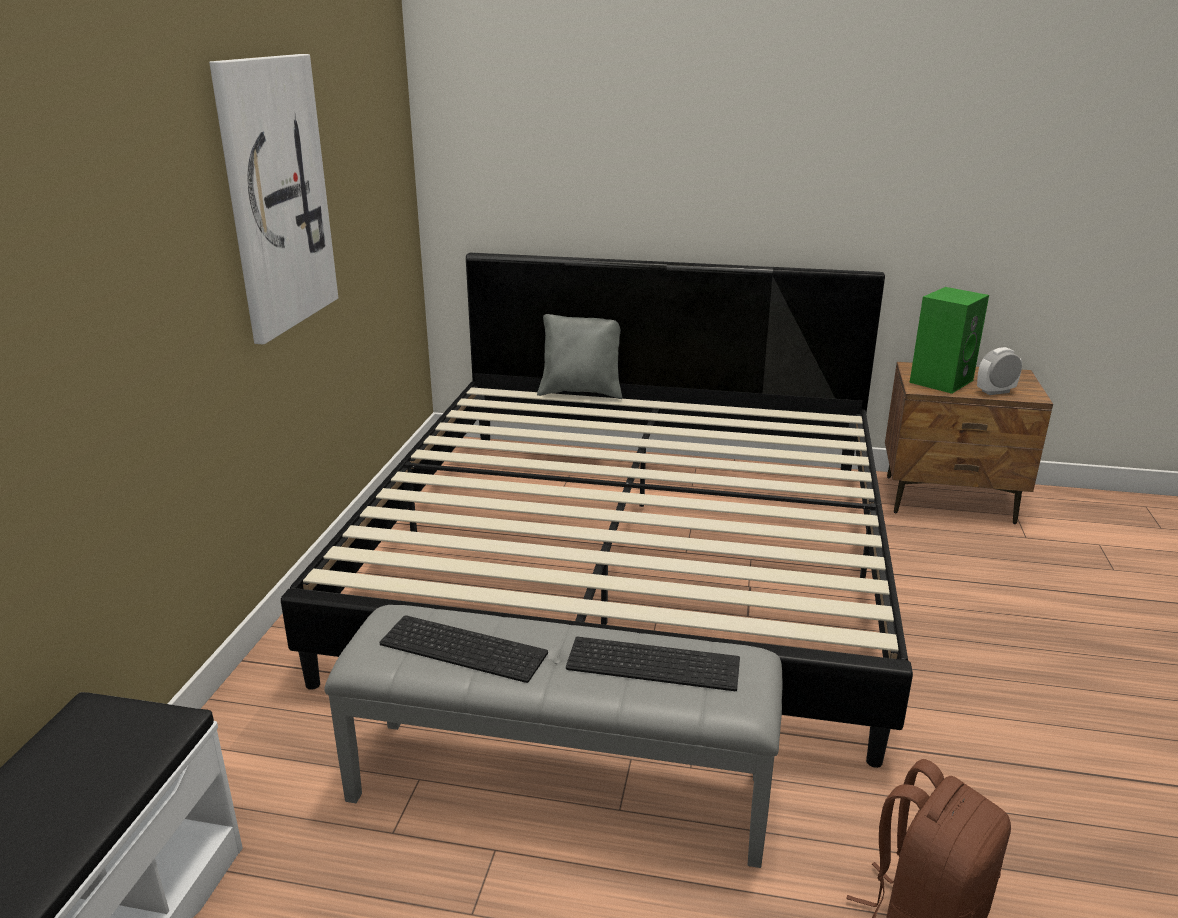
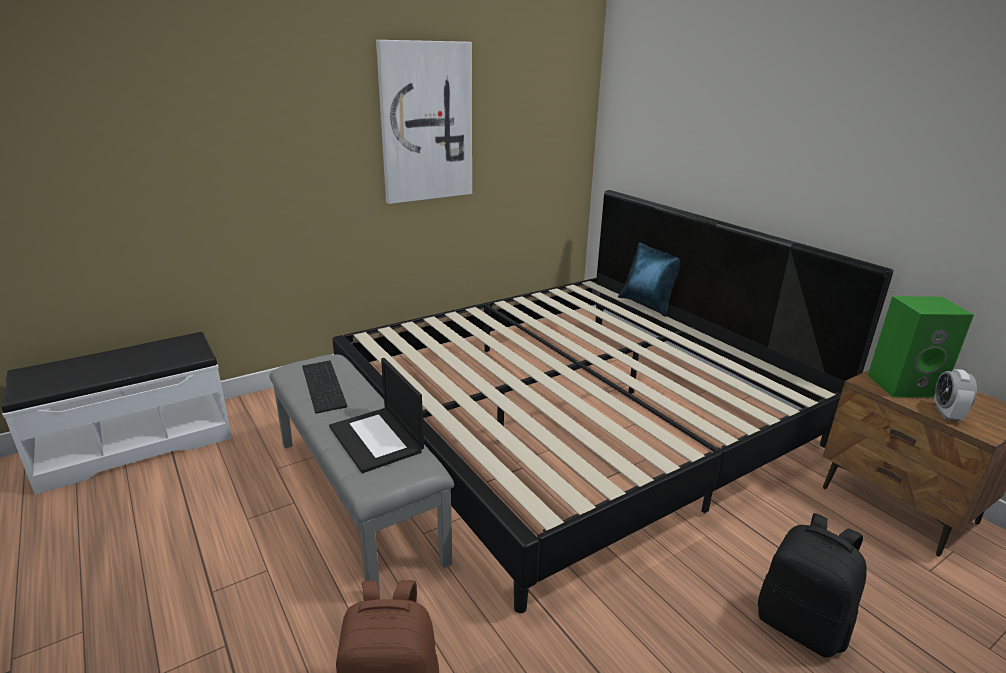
camera: 45 degrees right, 0 degrees up
grey pillow [537,314,623,399] -> blue pillow [618,242,681,317]
keyboard [566,637,740,691] -> laptop [329,358,424,473]
alarm clock [977,347,1022,395] -> alarm clock turned 105 degrees counterclockwise [934,369,977,421]
none -> black backpack [758,513,866,657]

